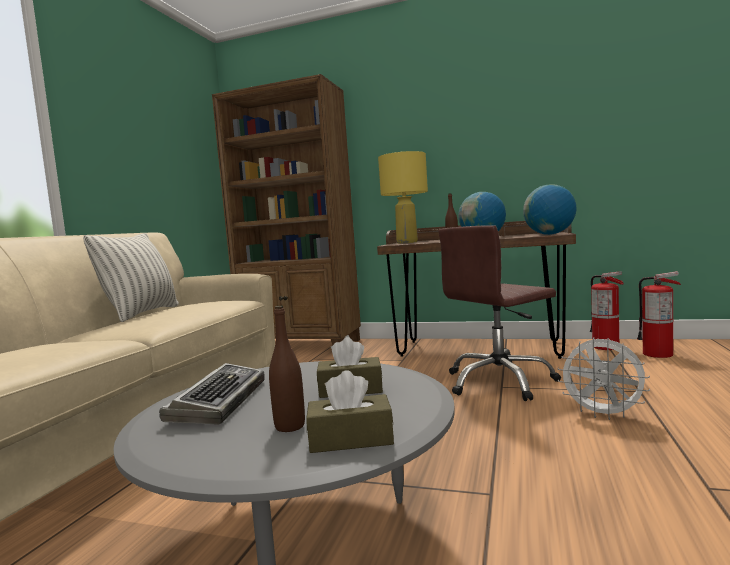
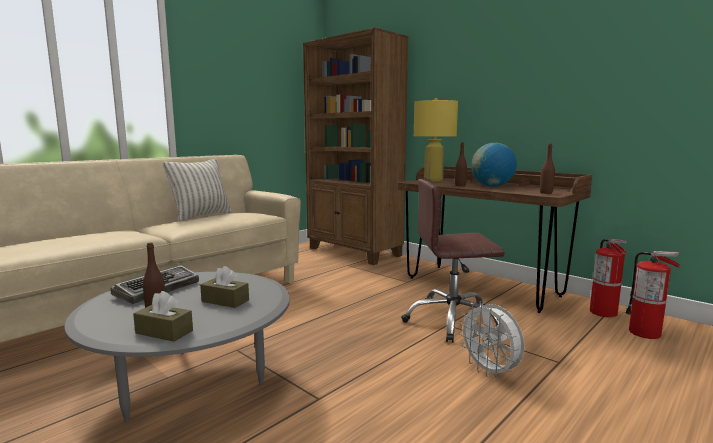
camera: 25 degrees right, 5 degrees up
globe [523,184,577,235] -> brown bottle [540,144,555,194]

